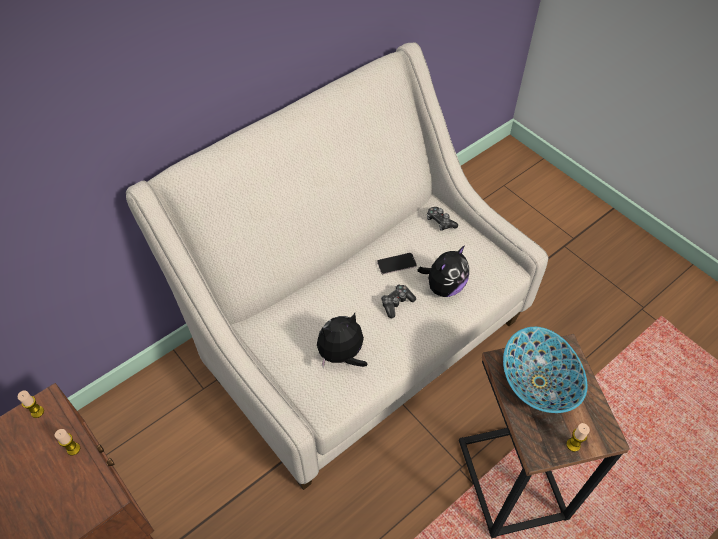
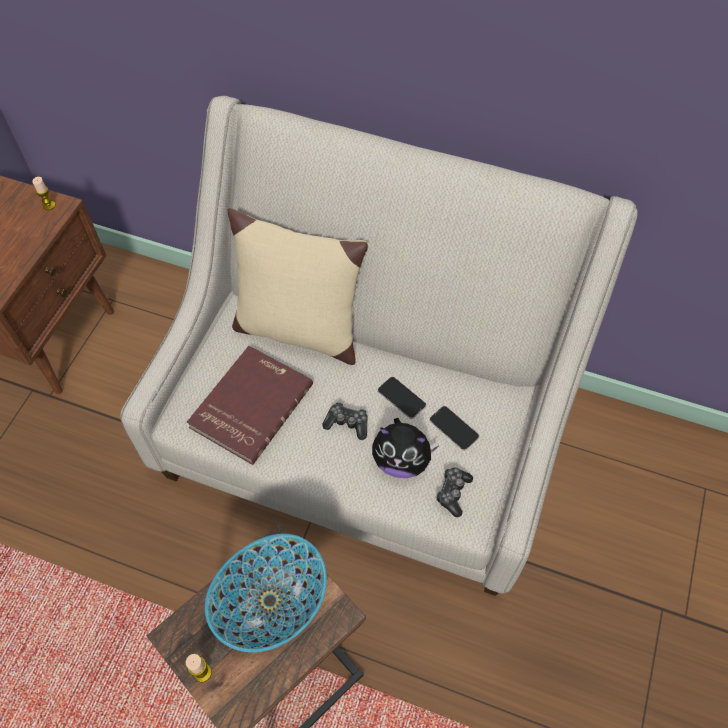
camera: 60 degrees right, 5 degrees up
candle [54,429,80,455] -> none
plush toy [317,313,367,369] -> red book [187,346,313,465]
game controller [427,207,458,231] -> game controller moved to [436,468,473,517]
none -> beige pillow [228,208,368,365]
none -> phone [429,406,479,451]

